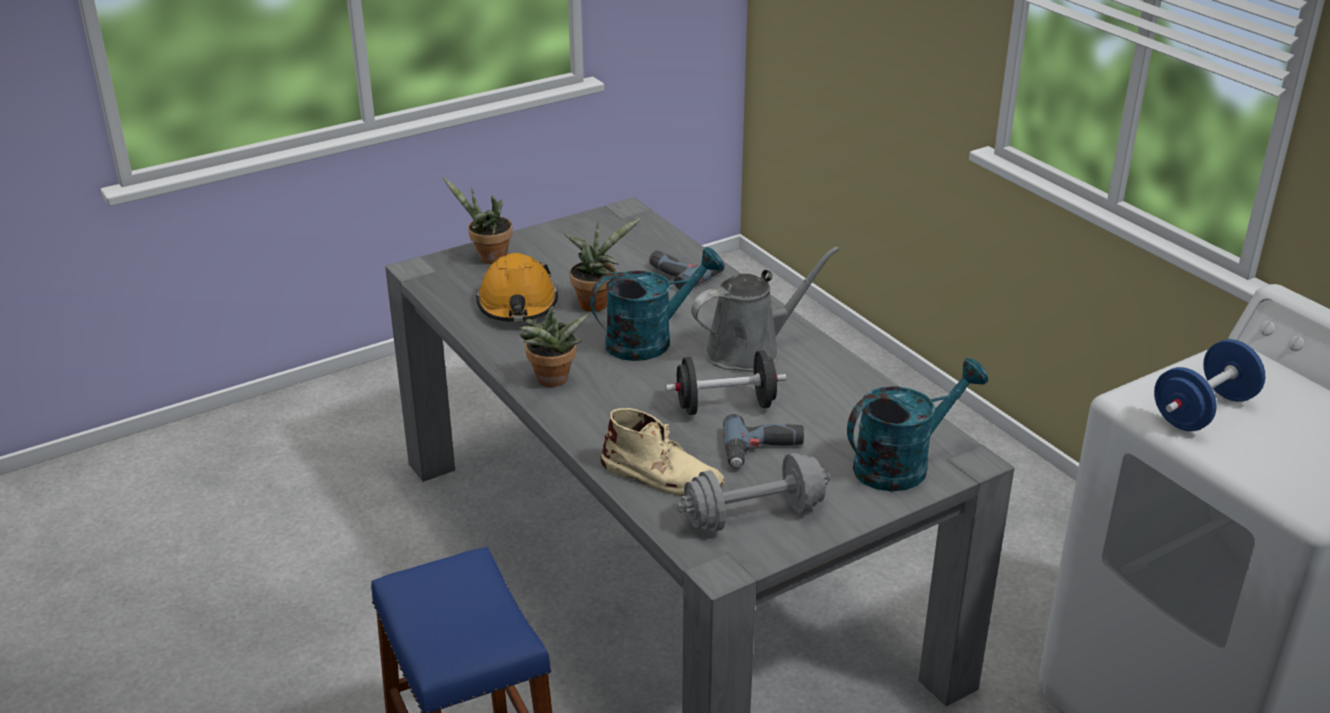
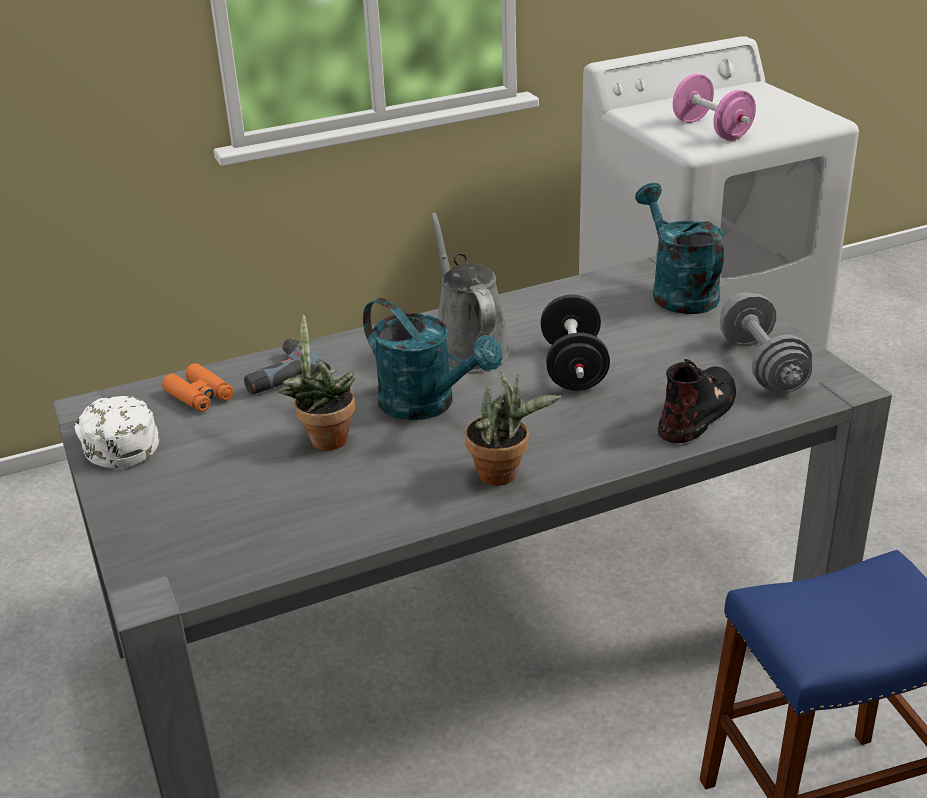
camera: 80 degrees left, 0 degrees up
potted plant [443,177,513,264] -> none
orange hard hat [476,253,558,322] -> none
turquoise watering can [590,247,724,361] -> turquoise watering can turned 150 degrees clockwise [363,298,502,420]
beige boot [601,408,724,496] -> black boot [658,359,736,443]
power drill [723,414,804,467] -> none
blue dumbbell [1154,339,1265,431] -> pink dumbbell [673,74,756,141]
none -> white cap [75,396,159,468]
none -> orange binoculars [162,363,234,412]

